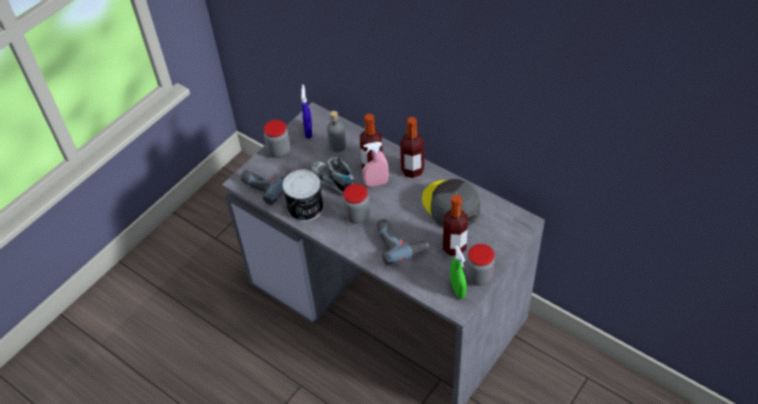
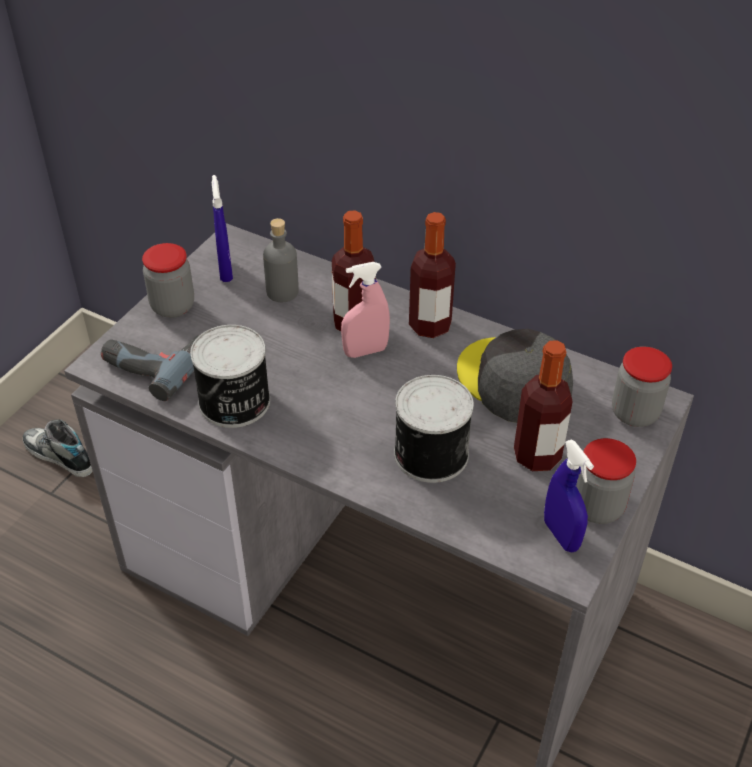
camera: 10 degrees left, 5 degrees down
shoe [308,157,356,195] -> shoe moved to [22,419,93,477]
jar [343,184,370,224] -> jar moved to [612,346,672,427]
power drill [376,219,429,266] -> can [394,375,474,483]
green spray bottle [450,246,467,299] -> blue spray bottle [544,440,594,552]

